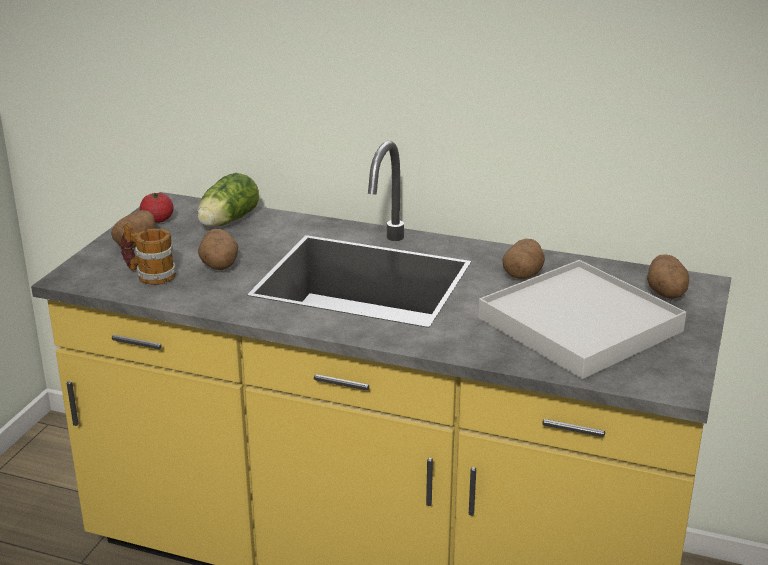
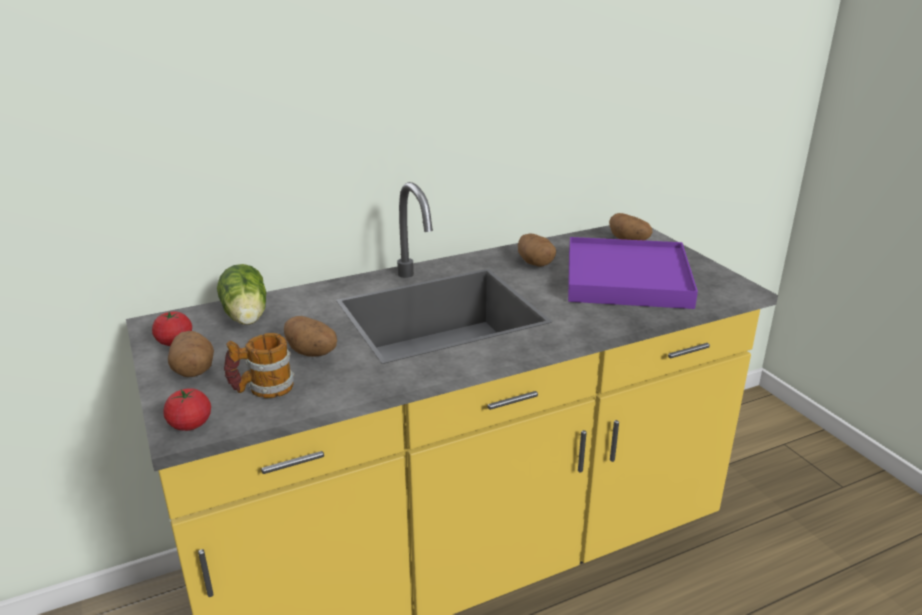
camera: 45 degrees left, 0 degrees up
white tray [478,260,687,379] -> purple tray [568,237,698,309]
none -> tomato [163,388,211,431]

